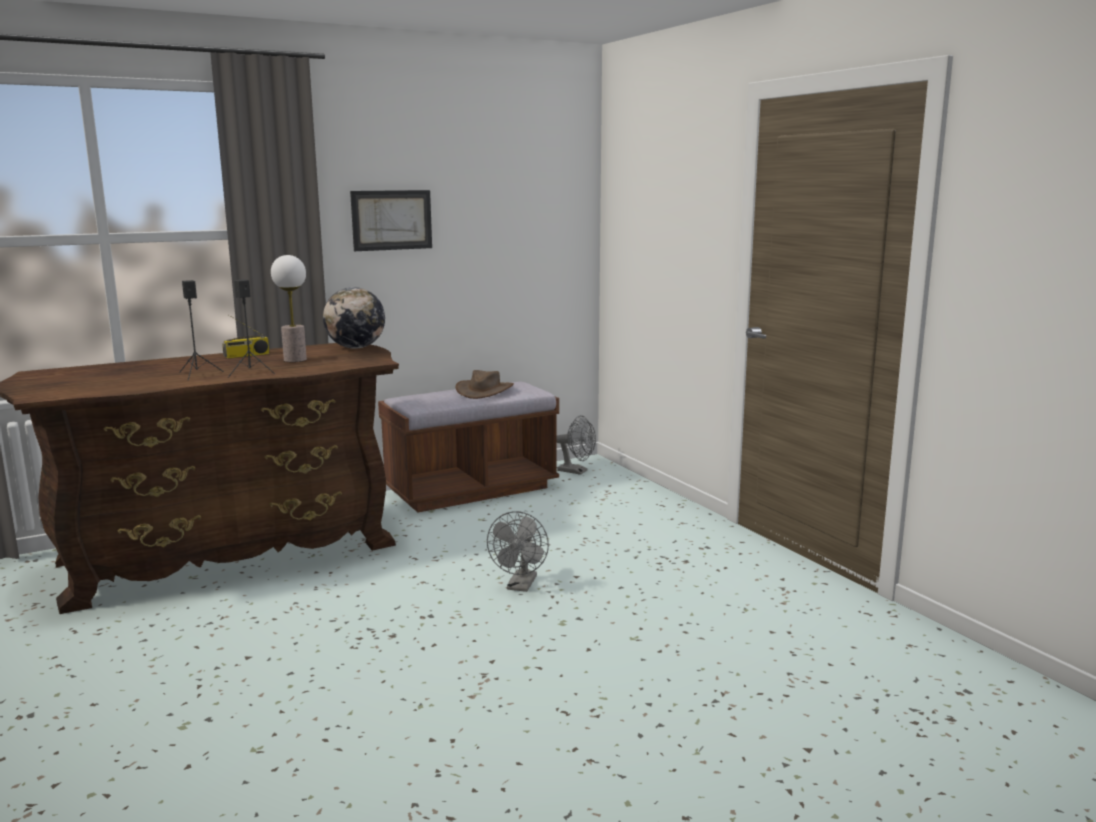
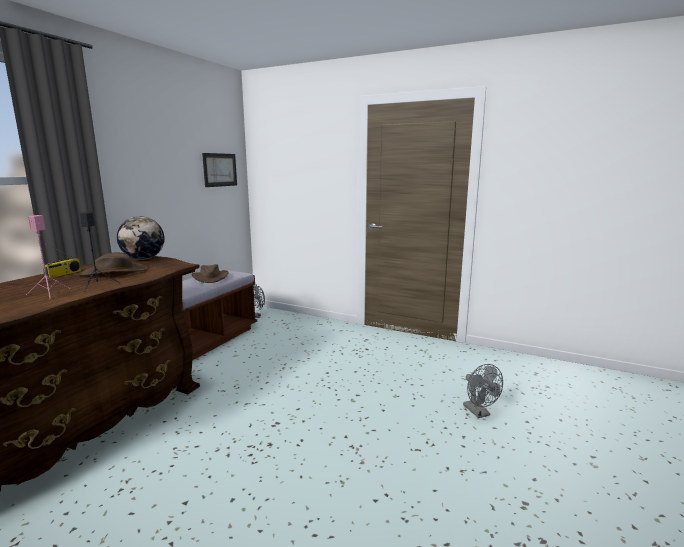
camera: 35 degrees left, 0 degrees up
black speaker [179,280,224,380] -> pink speaker [26,215,70,299]
table lamp [271,255,307,362] -> brown hat [79,252,148,276]
picture [350,190,432,251] -> picture moved to [202,153,237,187]
grey fan [487,511,549,592] -> grey fan moved to [463,364,503,418]

